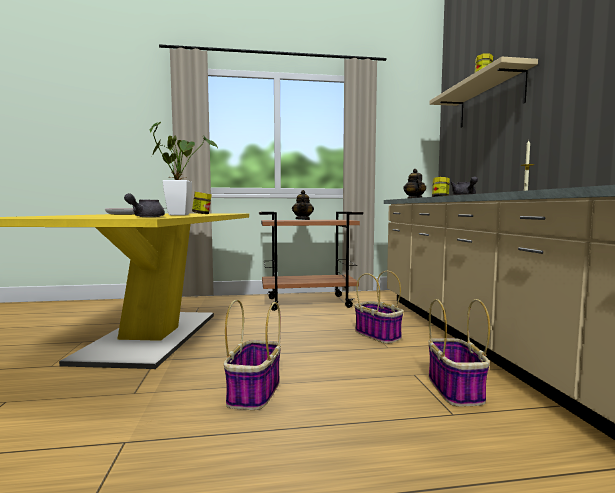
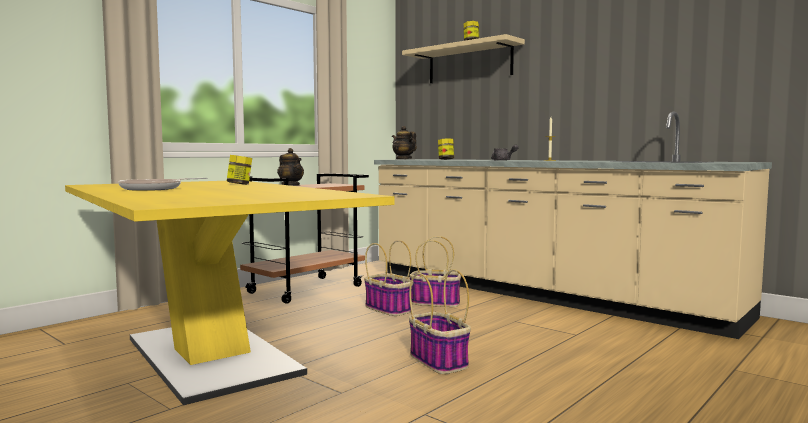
camera: 40 degrees left, 0 degrees up
grey teapot [124,193,165,217] -> none
potted plant [150,122,218,215] -> none
basket [428,299,490,407] -> basket moved to [364,240,414,316]

